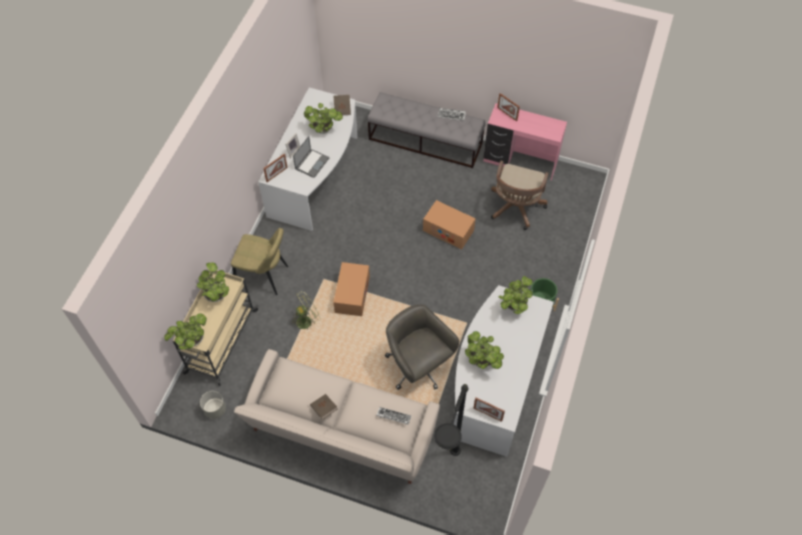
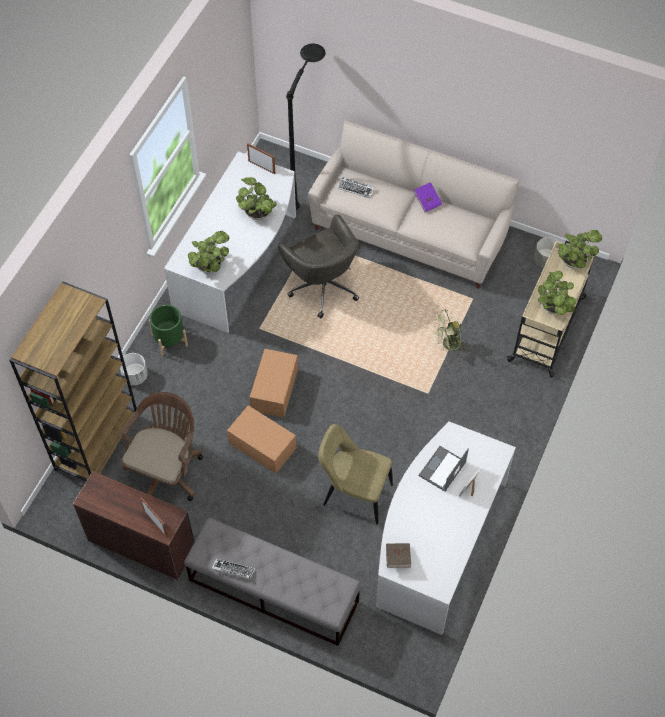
camera: 175 degrees left, 0 degrees up
beige chair [231,228,288,295] -> beige chair moved to [318,424,393,525]
picture frame [263,154,287,182] -> none
potted plant [304,103,343,134] -> none
brown book [310,394,338,419] -> purple book [414,182,442,213]
cardboard box [333,262,370,316] -> cardboard box moved to [250,349,298,417]
pink desk [483,103,567,181] -> brown desk [73,471,194,580]
none -> brown bookcase [9,282,137,481]
none -> white planter [120,353,148,385]

